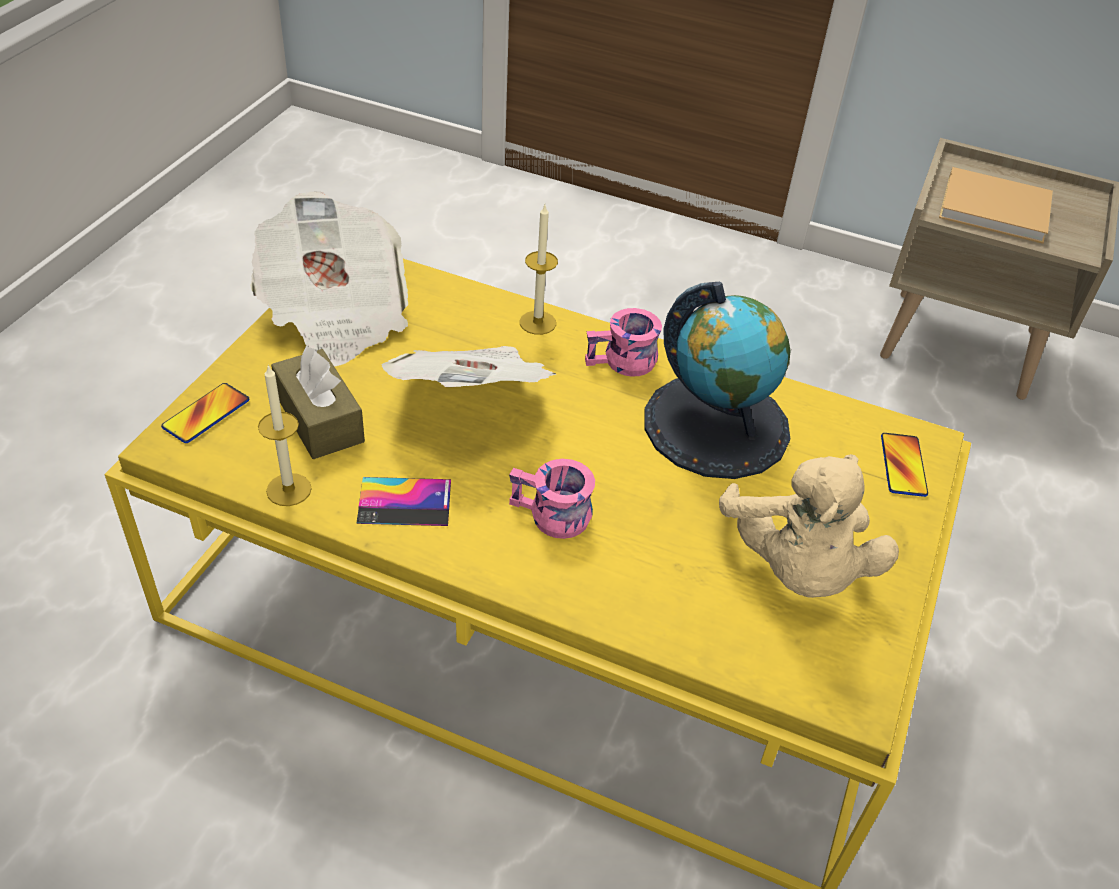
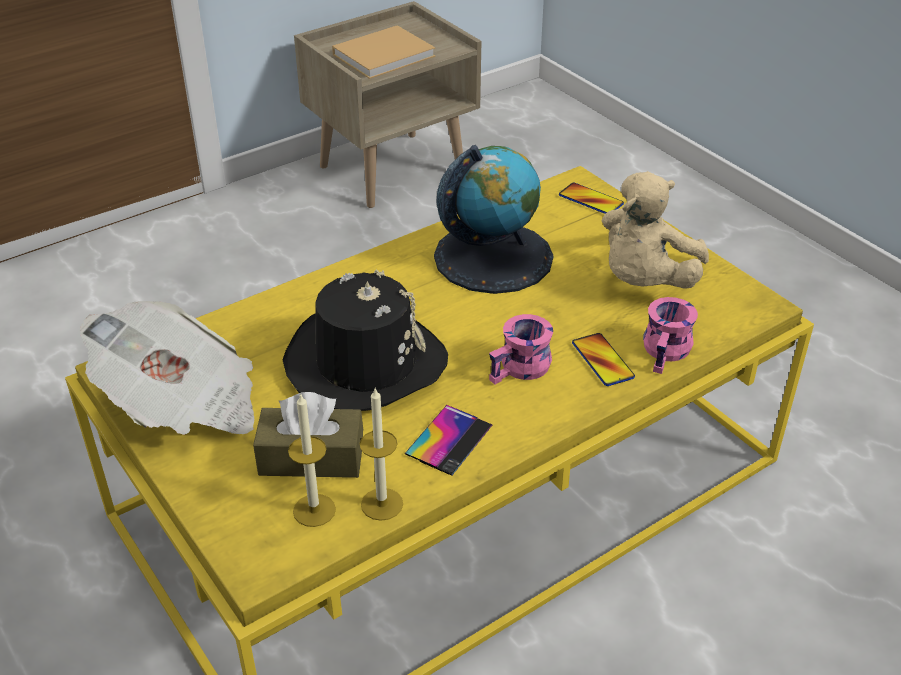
camera: 55 degrees left, 5 degrees down
phone [161,383,249,443] -> phone moved to [572,333,635,386]
newspaper [381,346,556,387] -> black hat [283,270,448,411]
candle [520,205,558,335] -> candle moved to [288,393,336,527]
pink mug [585,308,662,377] -> pink mug moved to [643,297,698,374]
beige plush toy [719,454,899,598] -> beige plush toy turned 90 degrees clockwise [602,171,709,288]

